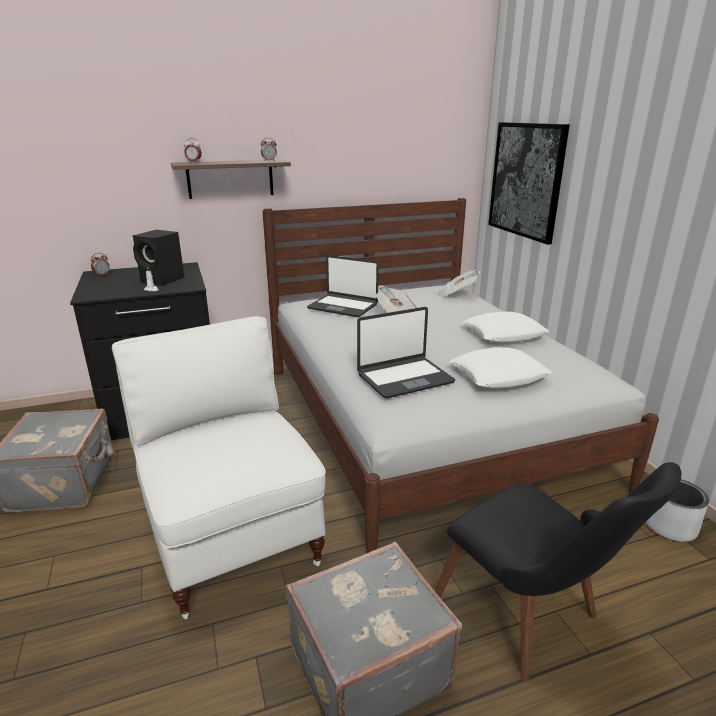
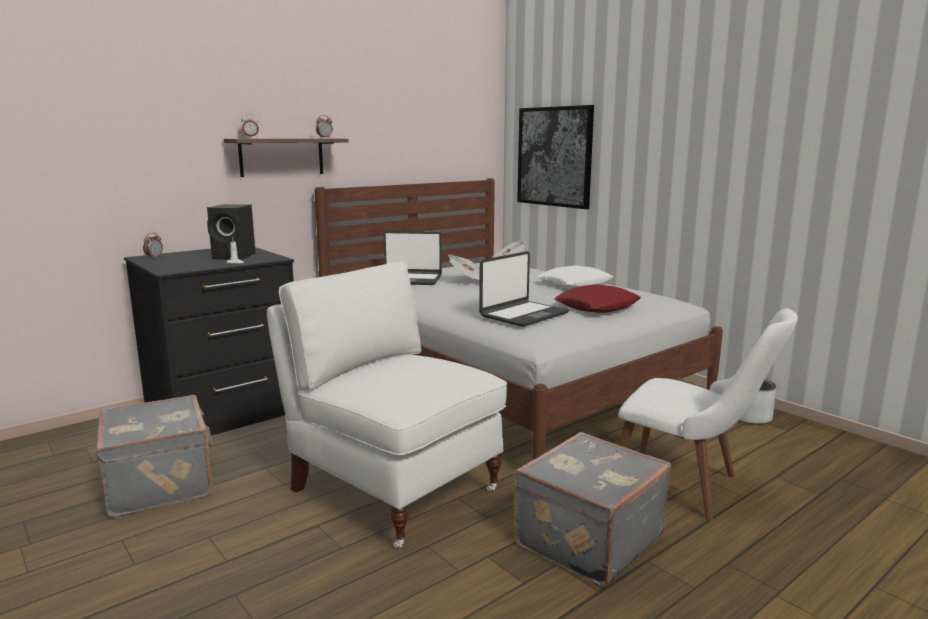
camera: 20 degrees left, 10 degrees down
black chair [435,462,681,682] -> white chair [618,309,798,521]
white pillow [449,347,552,388] -> red pillow [555,284,641,313]

